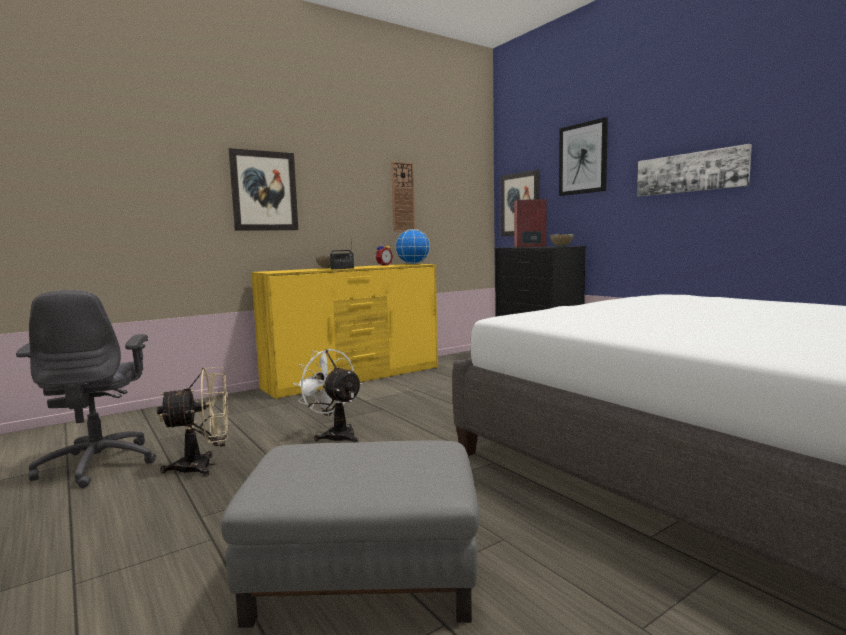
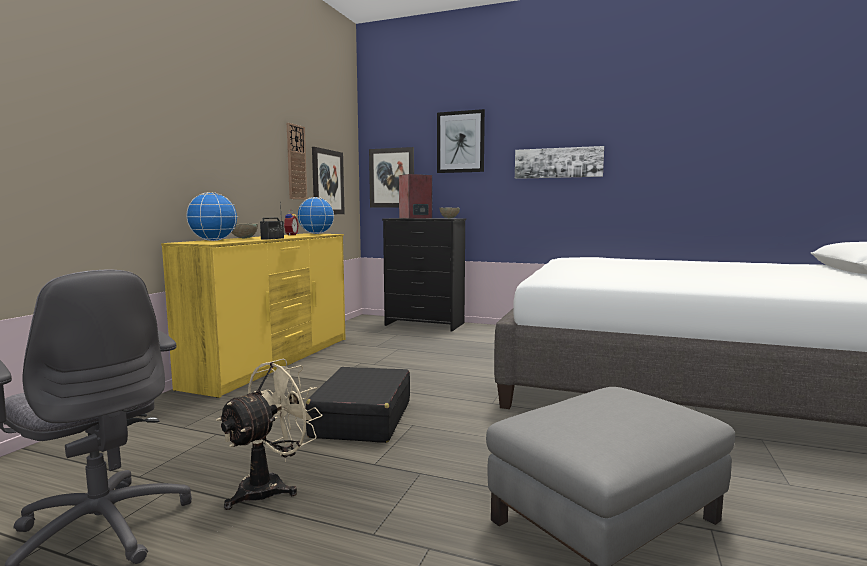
camera: 35 degrees left, 0 degrees up
picture [229,148,298,231] -> picture moved to [312,147,345,214]
white fan [293,349,362,442] -> black suitcase [306,367,410,443]
none -> globe [186,192,238,241]

